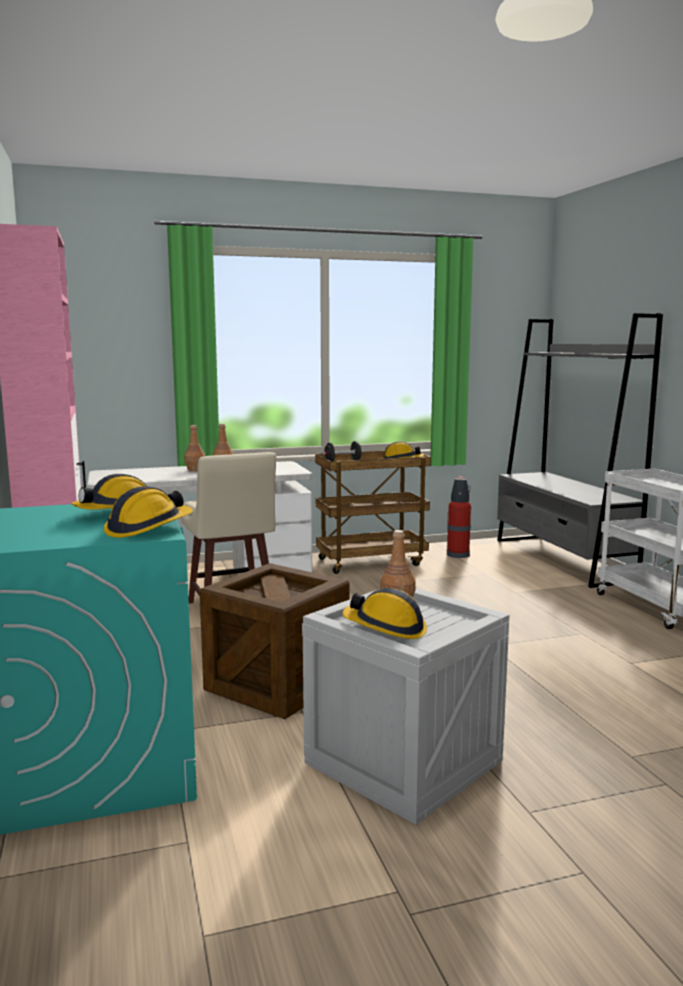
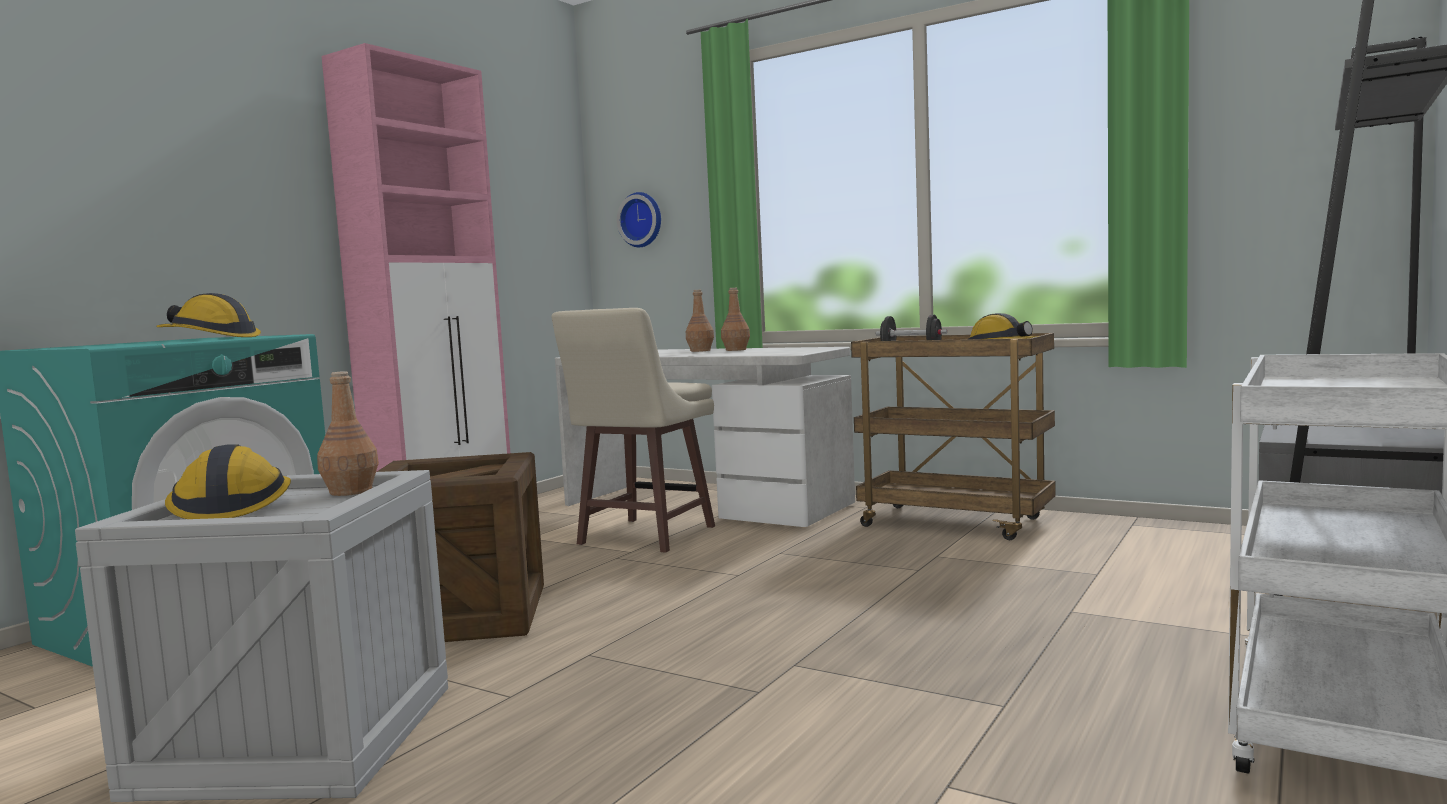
camera: 50 degrees right, 5 degrees down
hard hat [104,486,193,538] -> none
fire extinguisher [447,477,471,558] -> none
none -> wall clock [617,192,661,247]

